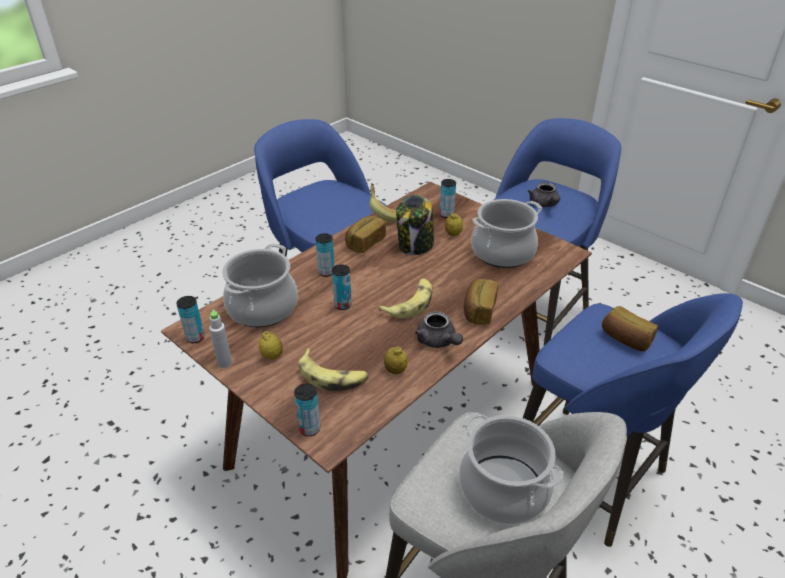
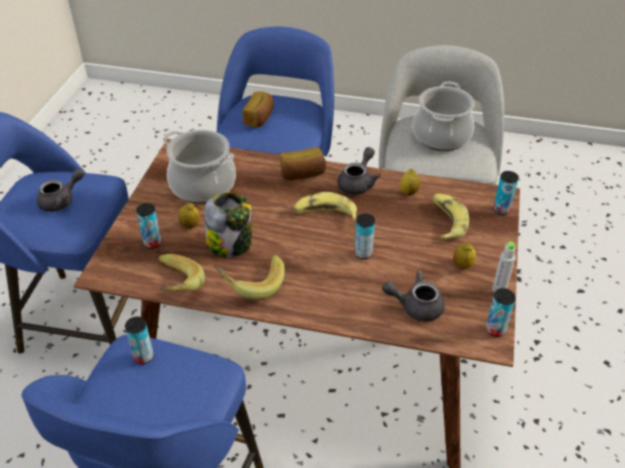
camera: 120 degrees left, 5 degrees up
cooking pot [222,244,298,327] -> grey teapot [382,271,445,322]
can [315,233,334,277] -> can moved to [125,317,154,364]
bread [345,216,386,253] -> banana [215,255,285,299]

